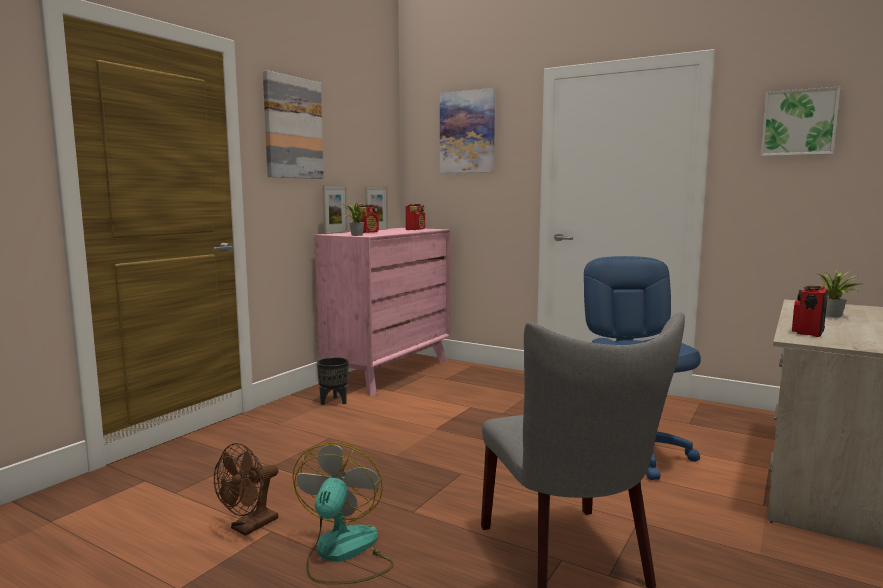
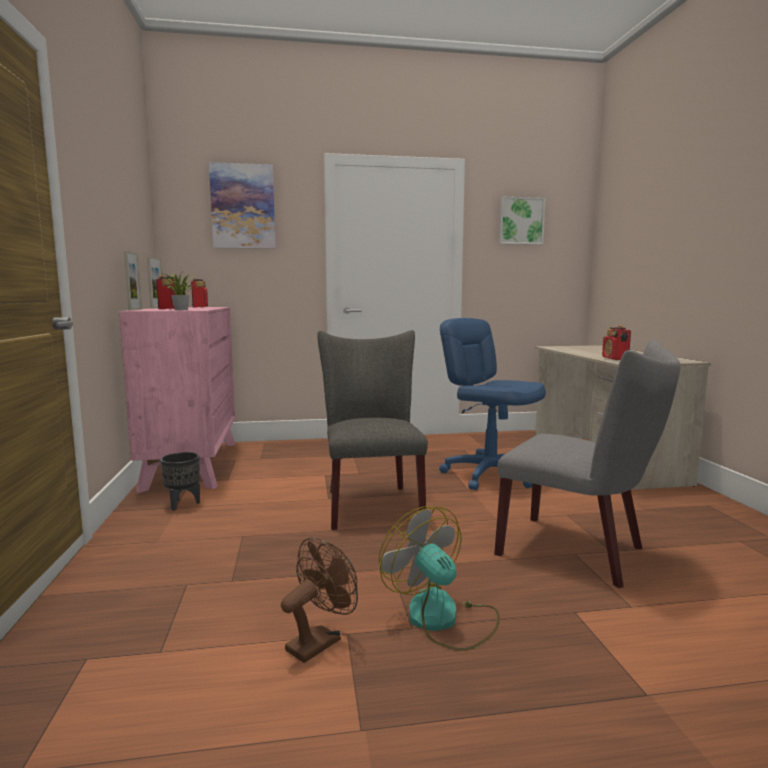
camera: 40 degrees left, 0 degrees up
brown fan [214,443,278,536] -> brown fan turned 135 degrees counterclockwise [281,538,358,663]
picture [263,70,324,179] -> none
potted plant [818,269,862,317] -> none
none -> grey chair [317,330,428,530]

